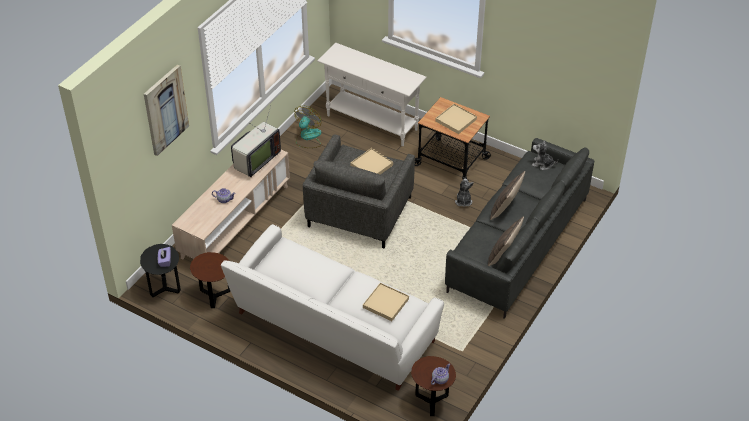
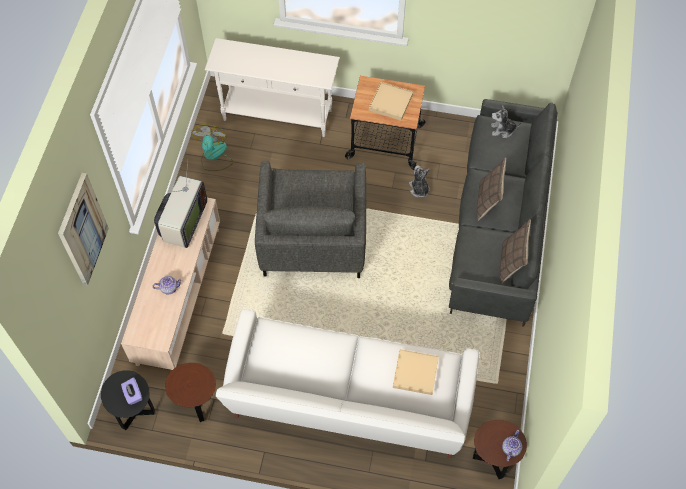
camera: 20 degrees left, 15 degrees up
beige tray [350,148,393,174] -> none

